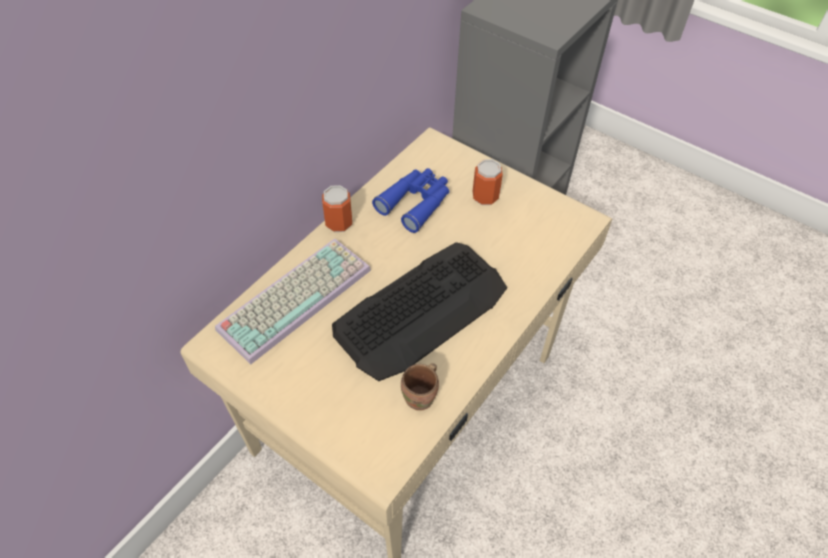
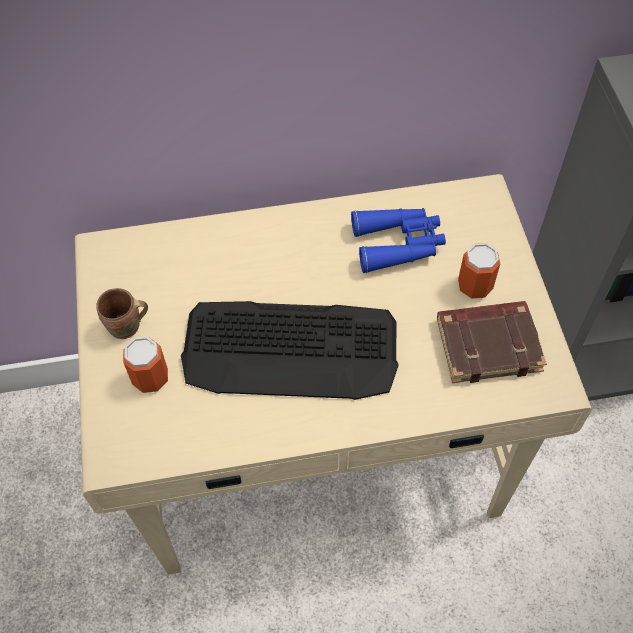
camera: 45 degrees right, 5 degrees up
keyboard [215,239,371,365] -> none
can [322,185,352,232] -> can moved to [123,336,168,393]
brown mug [401,363,439,411] -> brown mug moved to [96,288,148,339]
none -> brown book [437,301,547,383]

